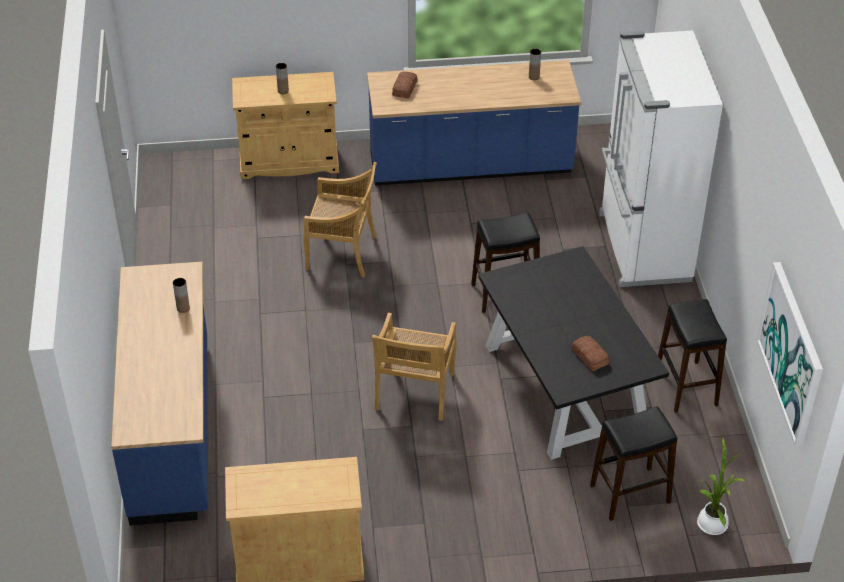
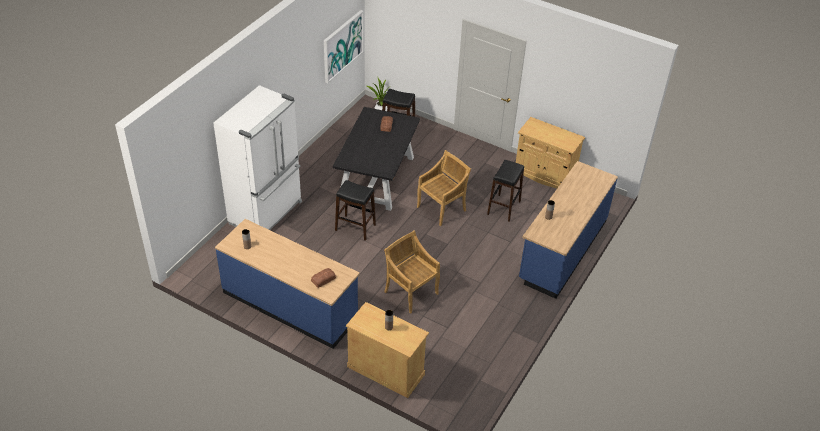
camera: 145 degrees left, 0 degrees up
black stool [658,299,727,413] -> black stool moved to [487,160,524,222]

